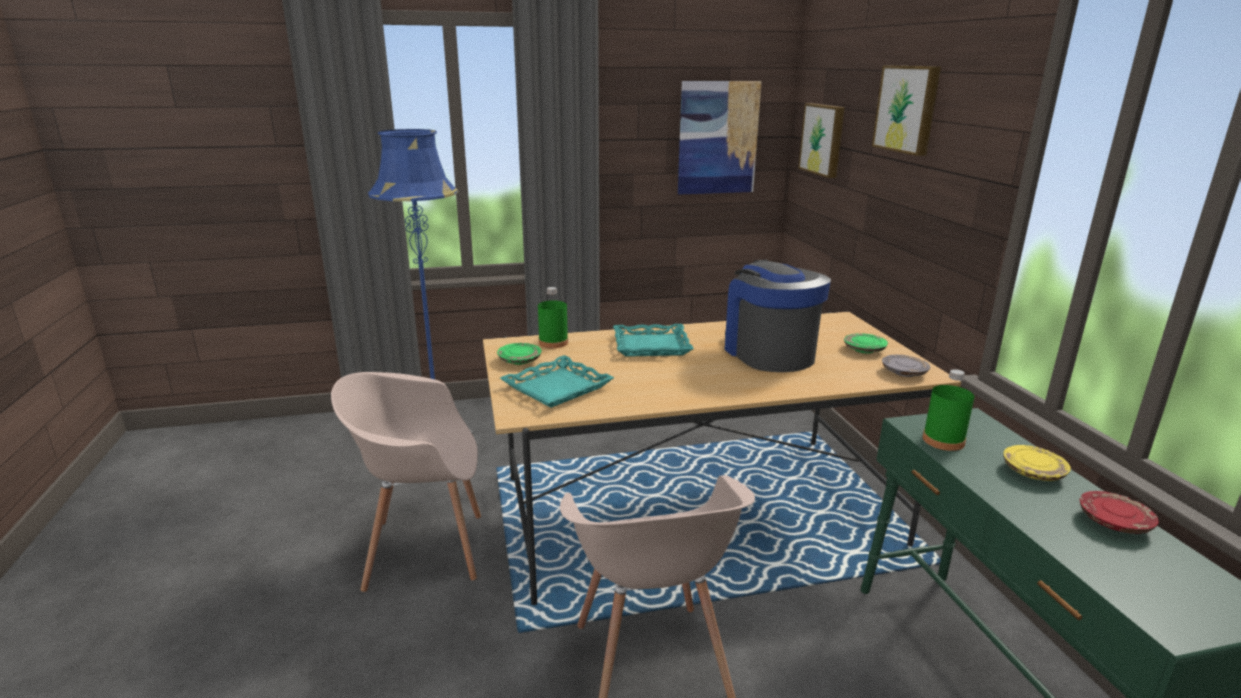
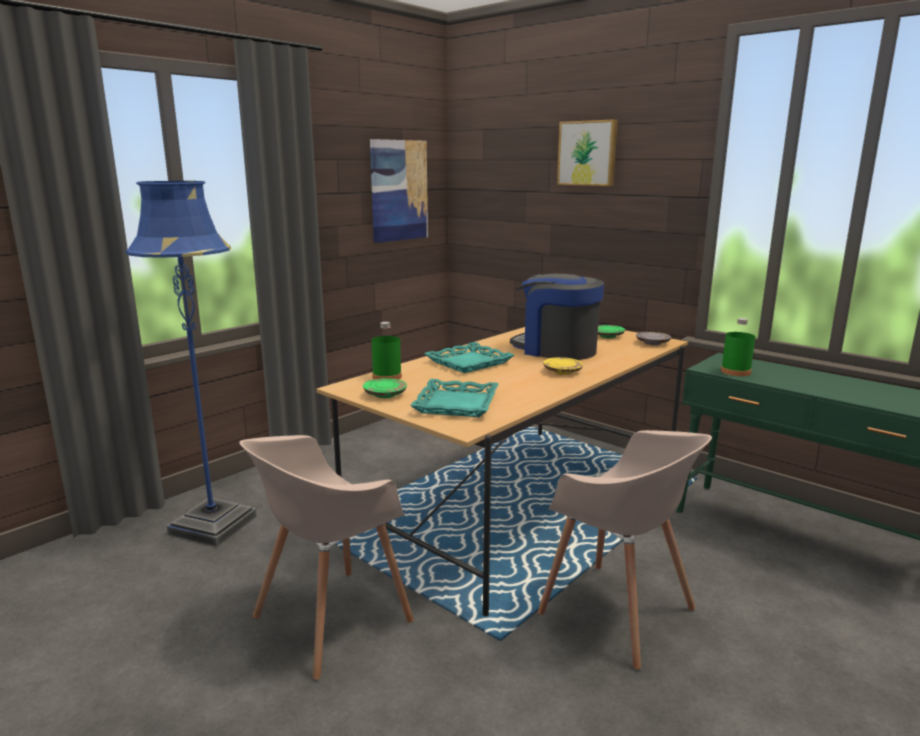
camera: 35 degrees left, 5 degrees down
picture [798,103,845,178] -> none
yellow plate [1003,445,1071,481] -> yellow plate moved to [543,357,583,375]
red plate [1080,491,1159,534] -> none

